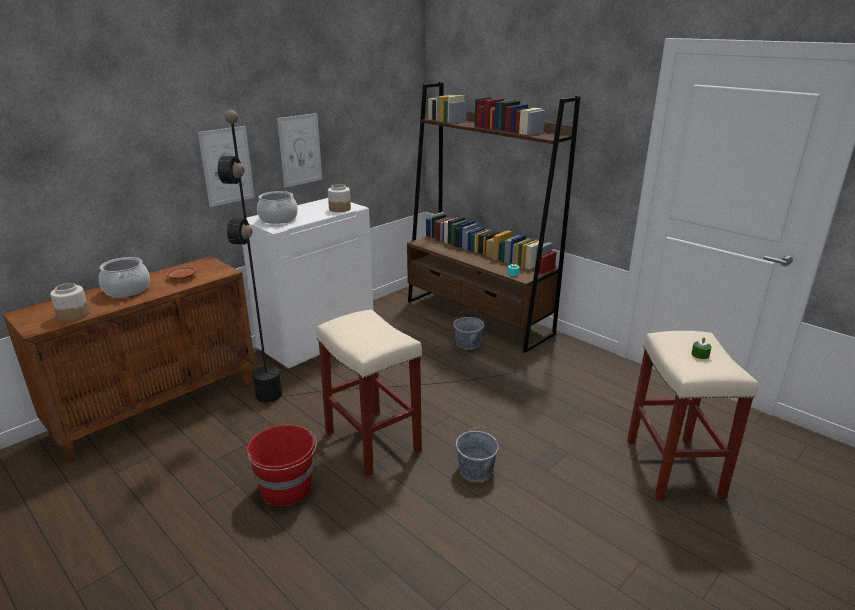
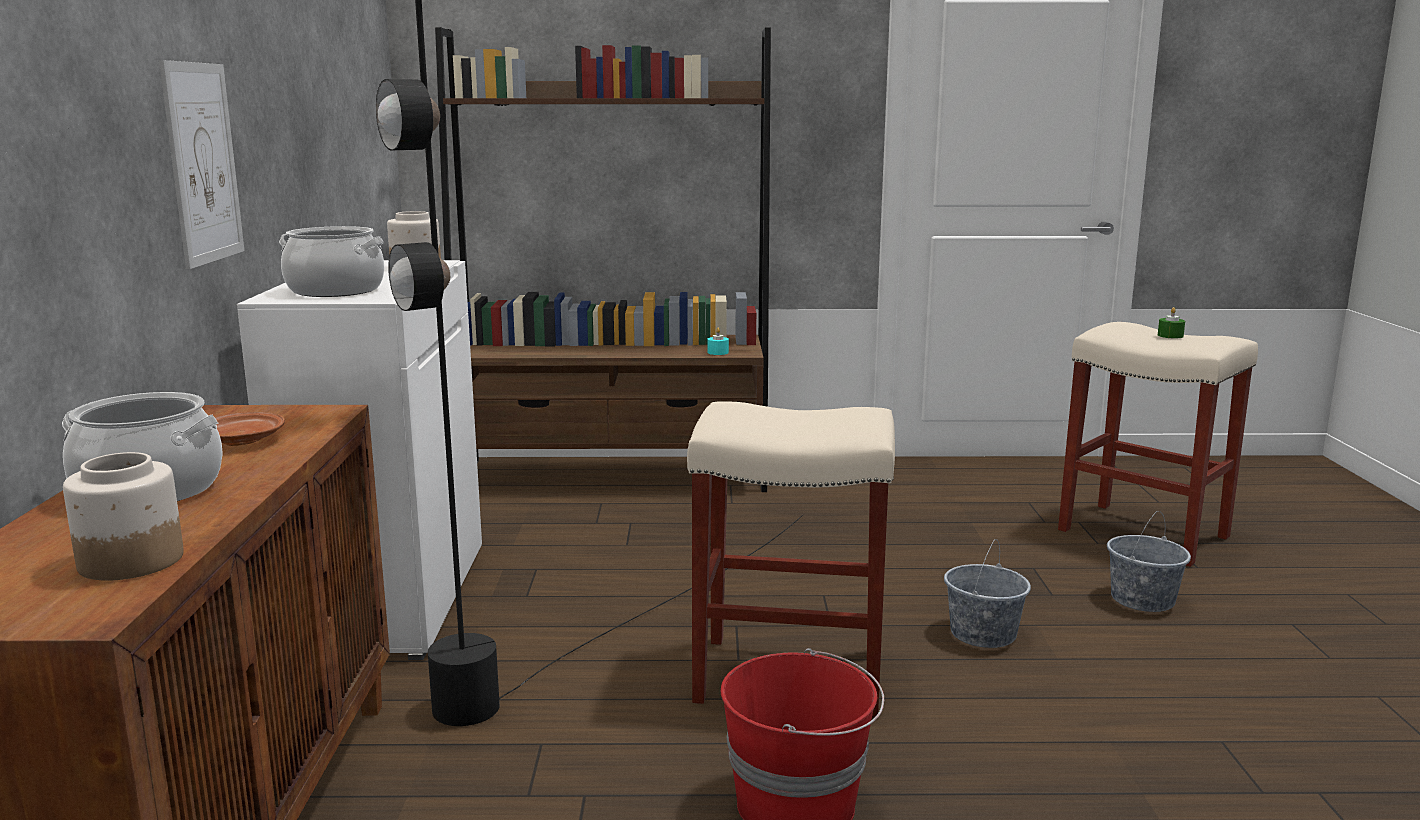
camera: 45 degrees left, 10 degrees down
picture [277,113,322,188] -> none
grey bucket [453,309,484,350] -> grey bucket moved to [1107,511,1191,612]

